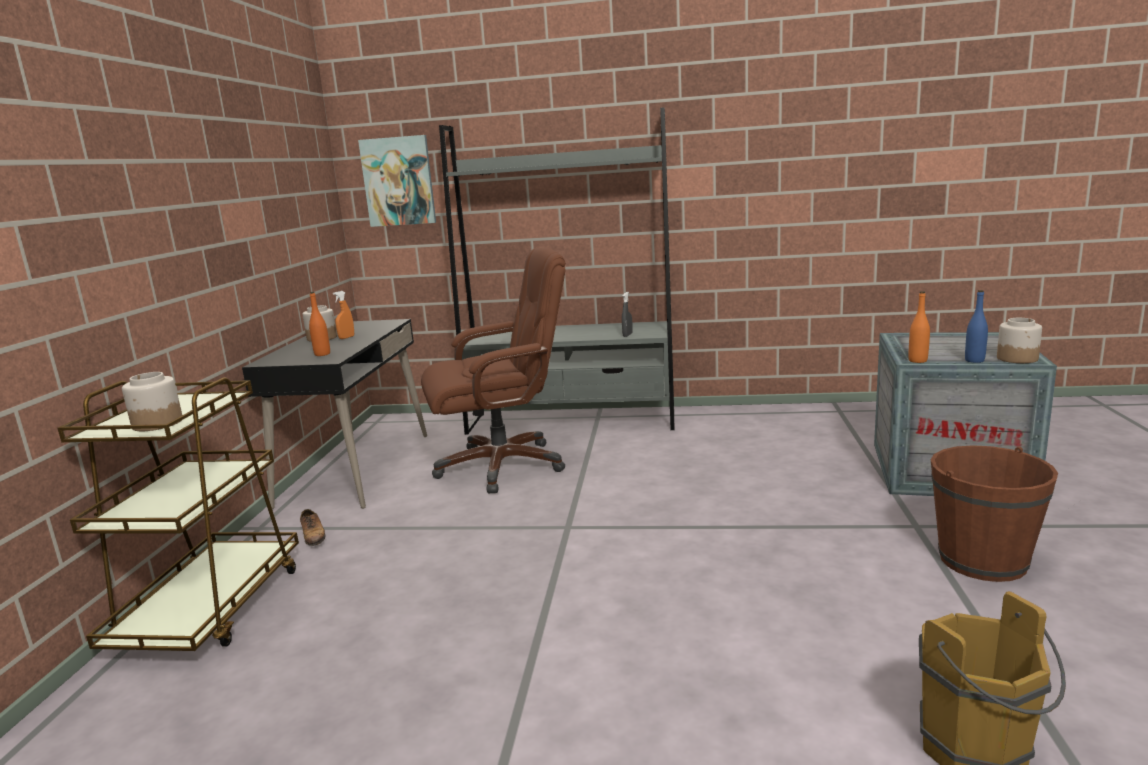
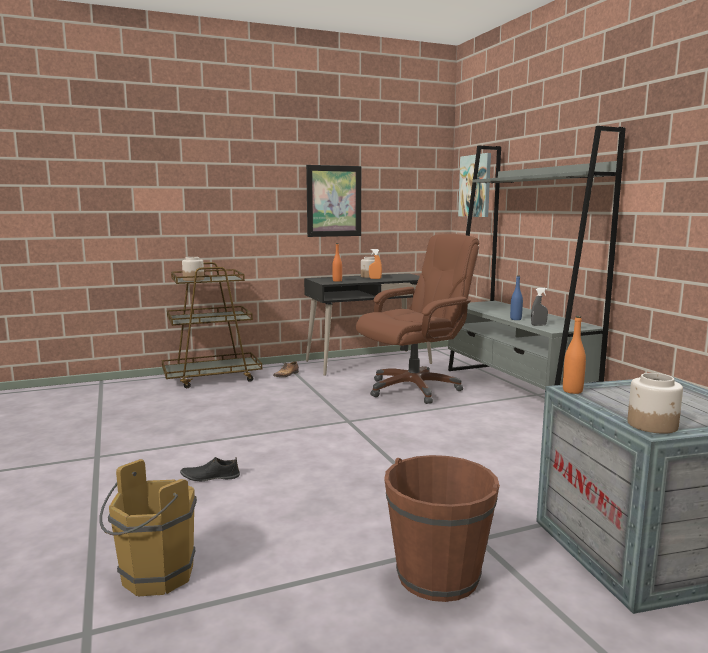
camera: 60 degrees right, 5 degrees down
brown office chair [421,247,566,493] -> brown office chair turned 75 degrees counterclockwise [356,234,479,404]
blue bottle [965,290,988,363] -> blue bottle moved to [510,275,523,320]
none -> black shoe [180,457,240,481]
none -> picture [306,165,361,237]

